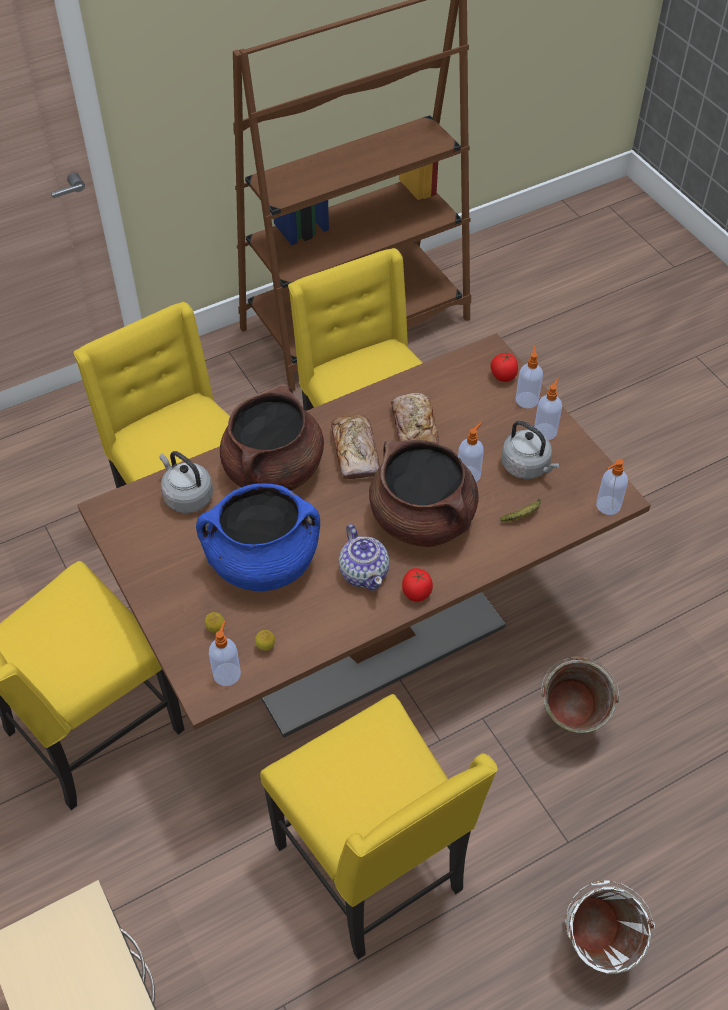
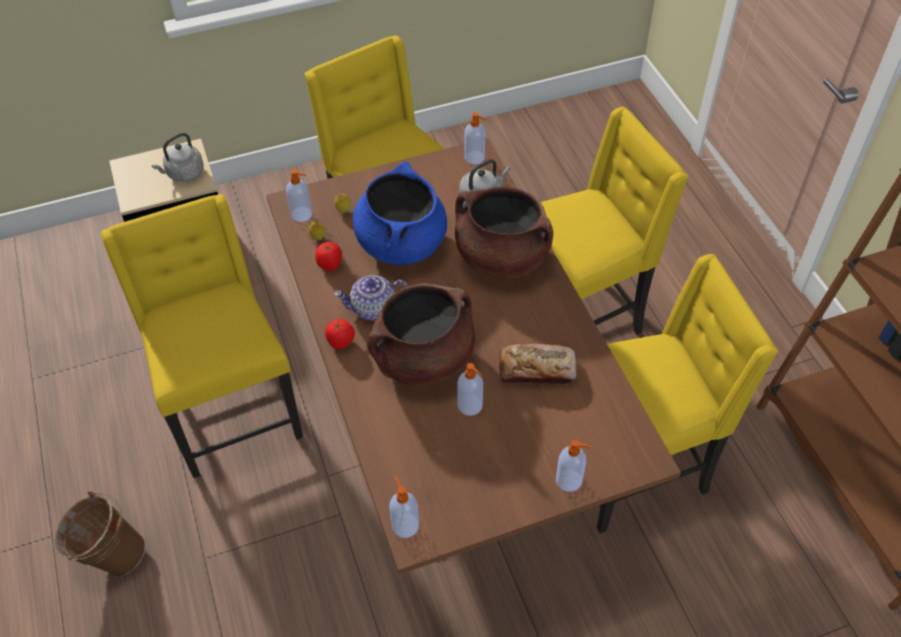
camera: 100 degrees right, 0 degrees up
yellow chair [260,694,498,960] -> yellow chair turned 90 degrees clockwise [101,194,303,478]
bread [331,415,380,480] -> none
tomato [491,353,518,382] -> tomato moved to [315,242,342,271]
banana [500,498,541,522] -> none
grey kettle [501,421,560,479] -> grey kettle moved to [152,133,204,182]
soap dispenser [534,378,562,440] -> soap dispenser moved to [465,112,486,165]
green bucket [541,656,620,733] -> none
white bucket [565,880,655,973] -> brown bucket [54,491,146,576]

